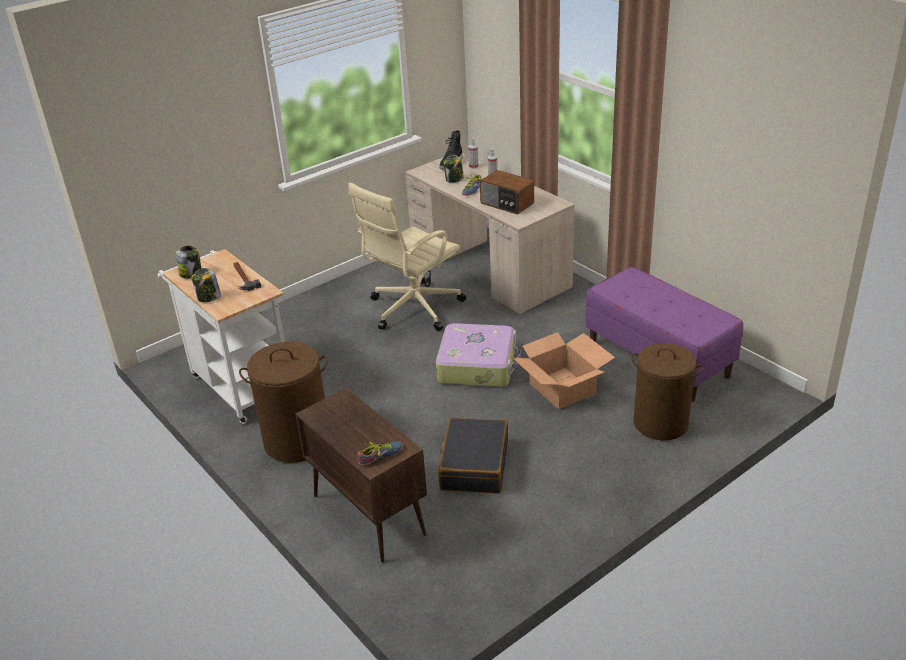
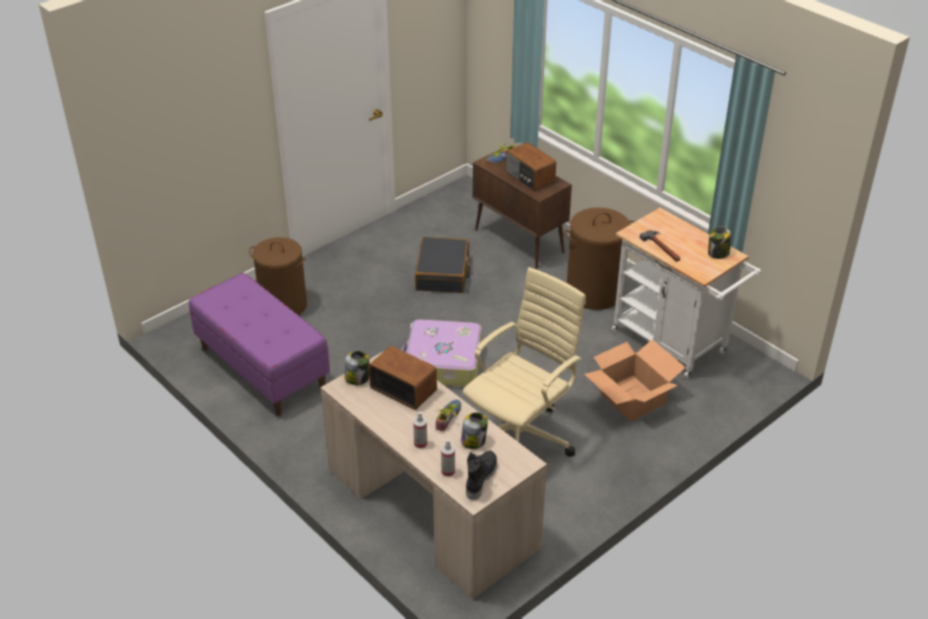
camera: 175 degrees right, 5 degrees up
jar [192,268,221,302] -> jar moved to [345,351,370,385]
cardboard box [513,332,615,410] -> cardboard box moved to [584,339,686,422]
none -> radio [505,142,556,191]

